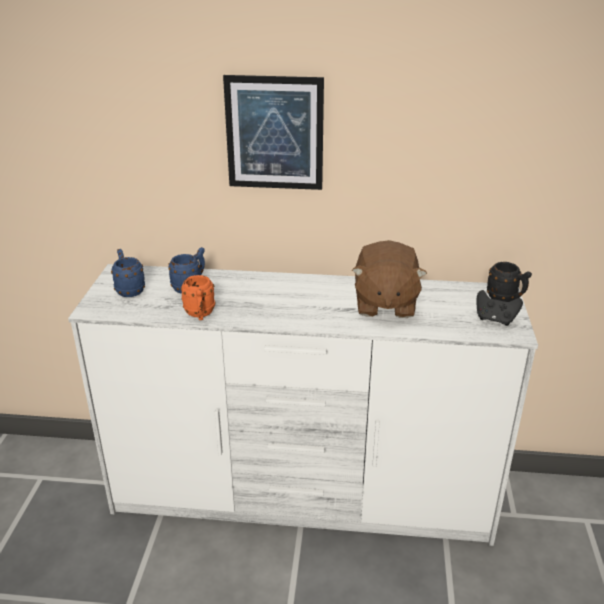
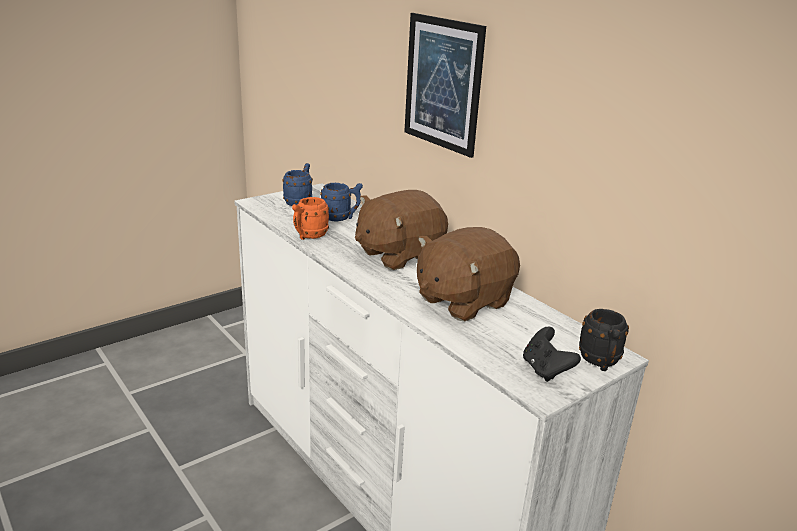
camera: 45 degrees right, 5 degrees down
none -> brown plush toy [355,190,448,270]

